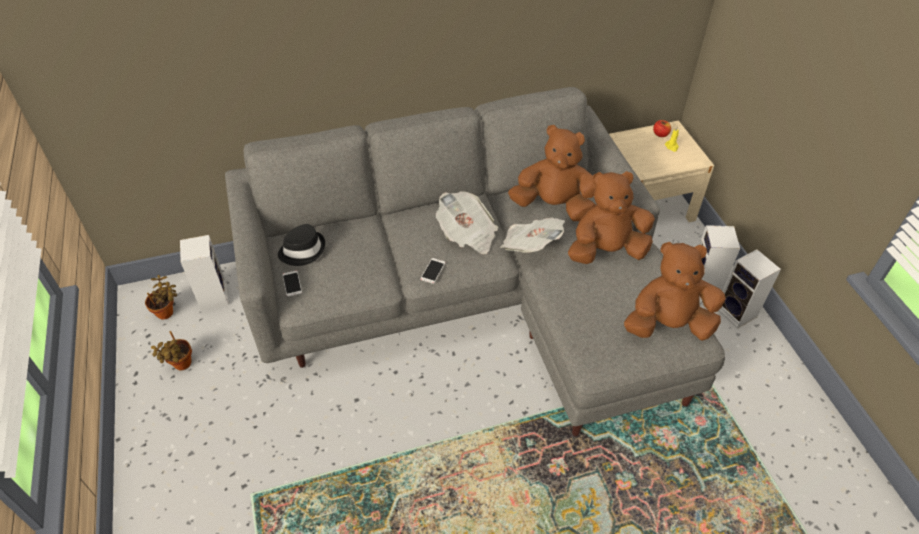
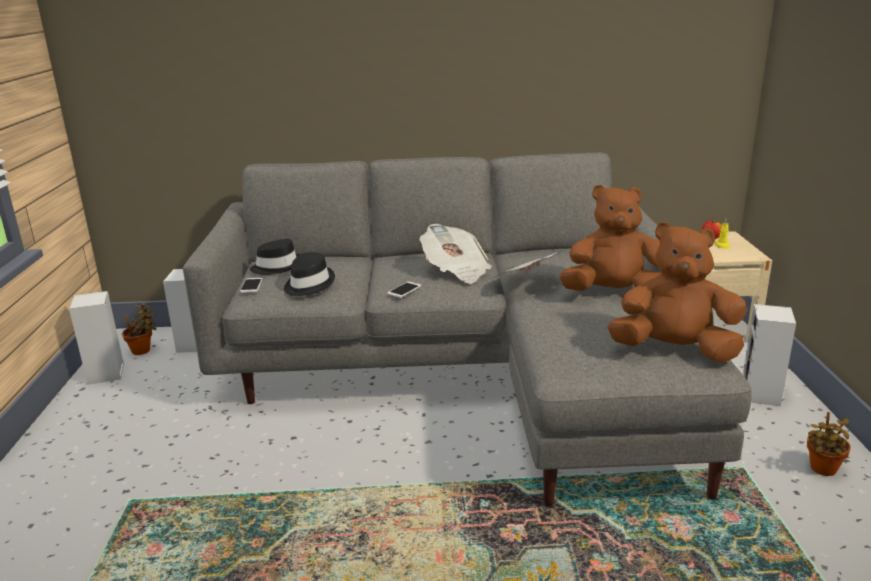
camera: 15 degrees right, 25 degrees down
potted plant [151,331,192,370] -> potted plant moved to [807,412,851,476]
brown plush toy [508,125,596,221] -> none
speaker [719,249,781,328] -> speaker moved to [69,291,124,384]
none -> black hat [284,252,335,296]

